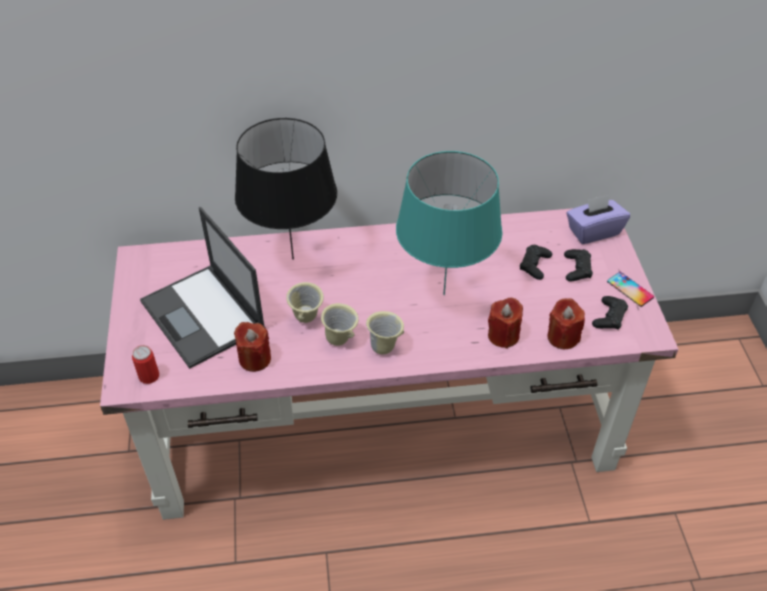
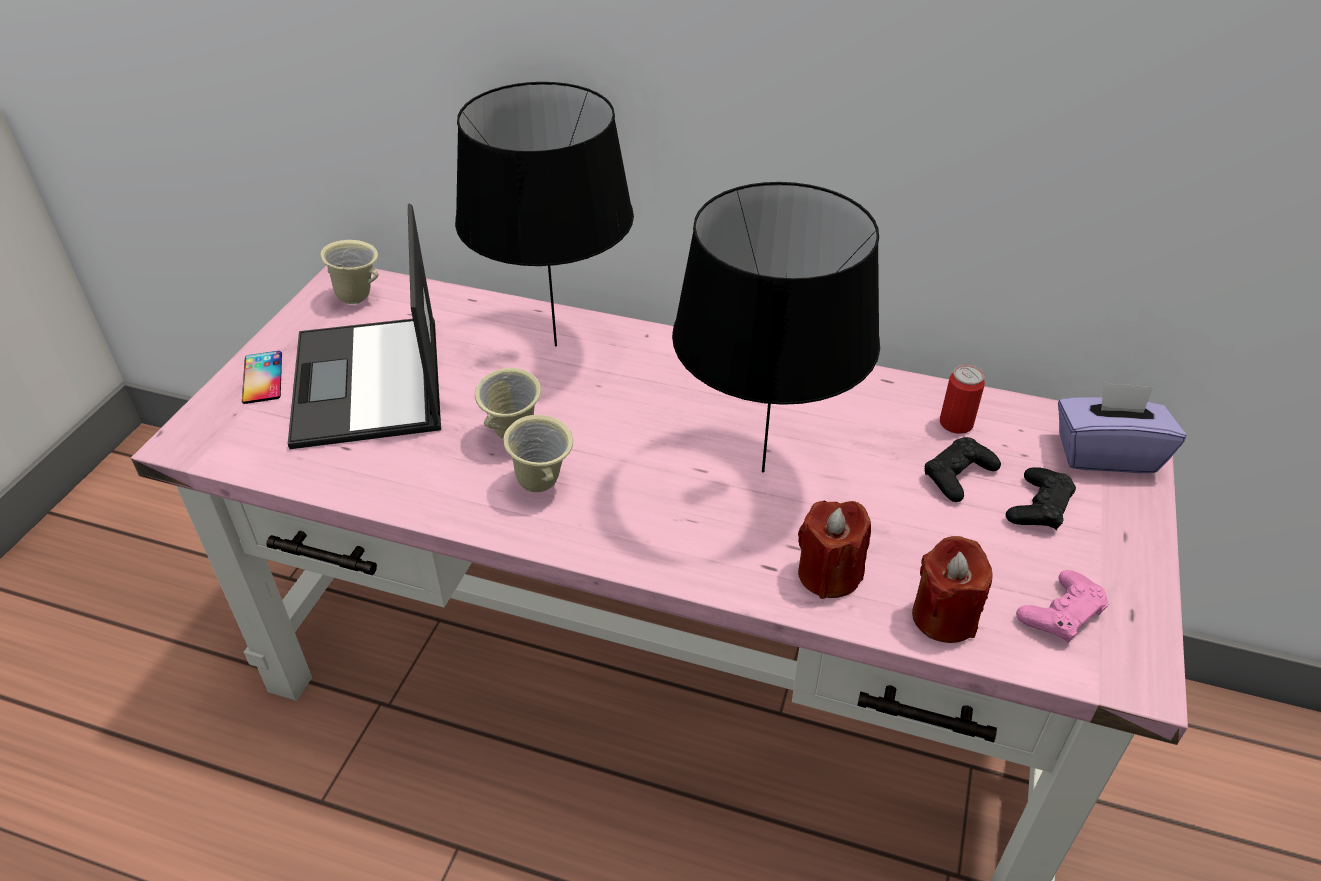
camera: 25 degrees right, 5 degrees down
can [132,345,159,384] -> can moved to [940,365,985,434]
red candle [234,322,271,372] -> none
beige mug [366,311,404,354] -> beige mug moved to [320,240,379,304]
turquoise table lamp [396,151,502,295] -> black table lamp [672,182,880,472]
black game controller [592,296,628,330] -> pink game controller [1016,570,1108,643]
phone [607,272,654,307] -> phone moved to [242,351,282,404]

